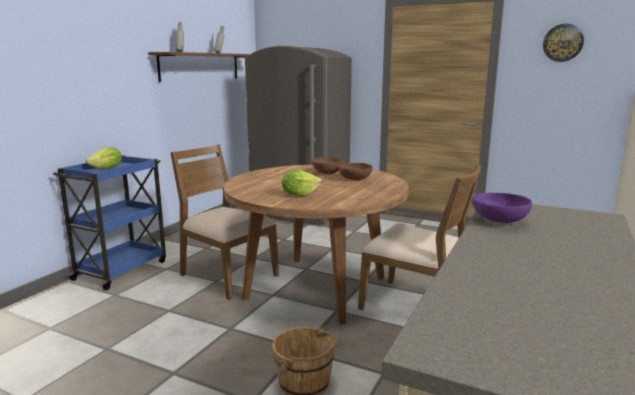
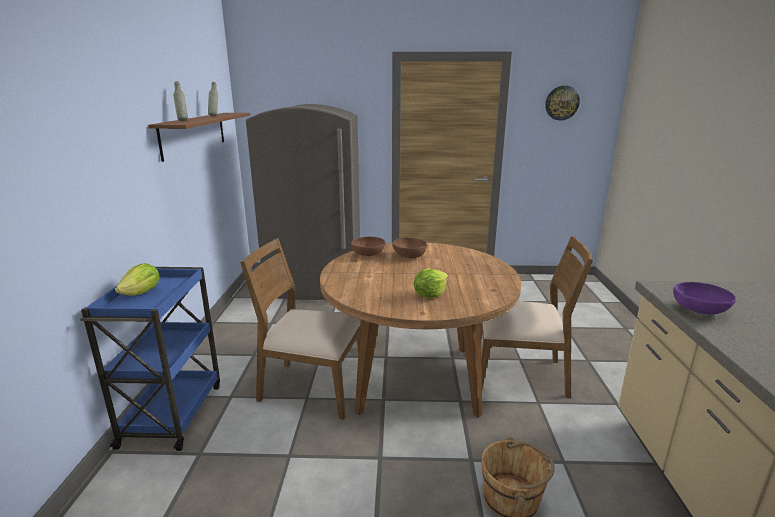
camera: 25 degrees left, 5 degrees up
brown bowl [338,163,373,180] -> brown bowl moved to [351,237,385,256]

